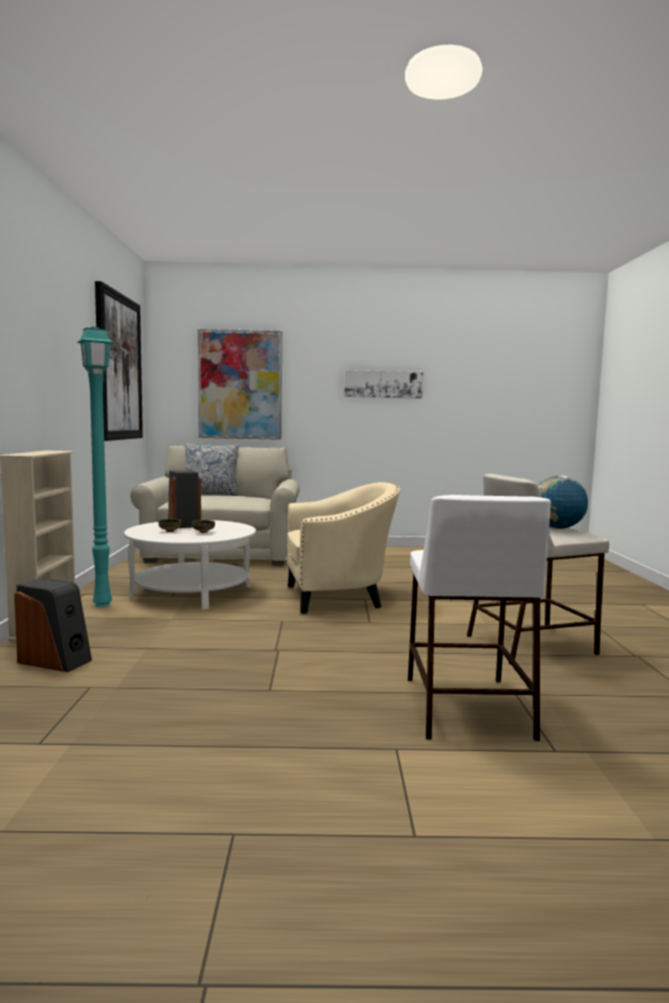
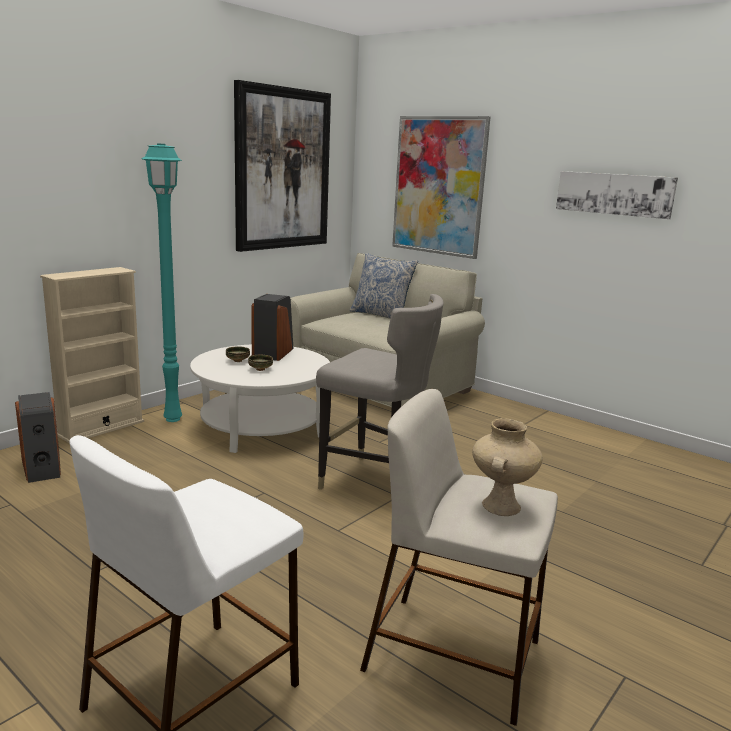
camera: 40 degrees right, 10 degrees up
beige armchair [287,482,400,614] -> grey stool [316,294,444,490]
globe [537,476,588,529] -> beige vase [472,418,543,516]

